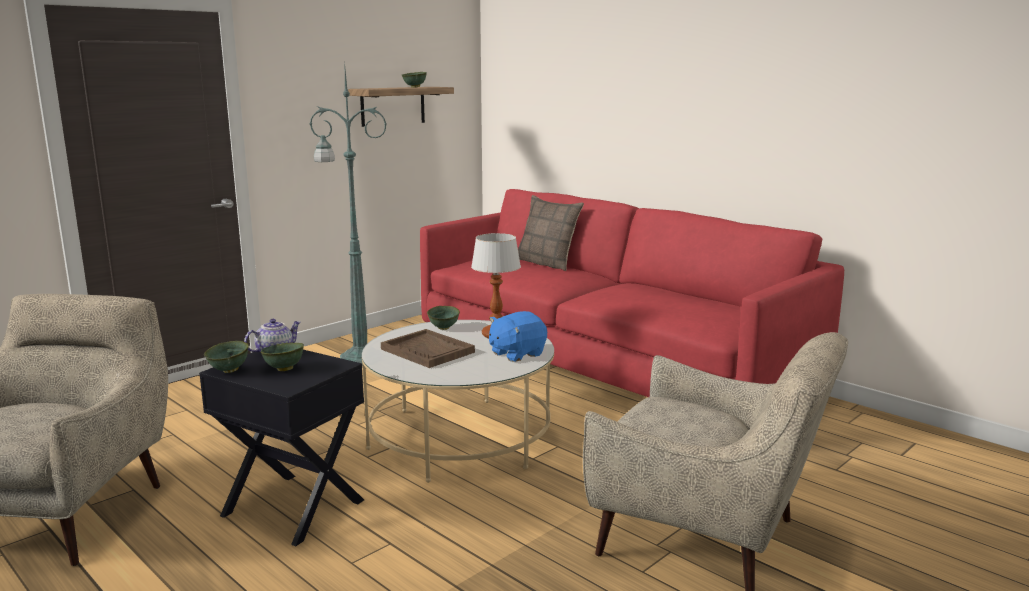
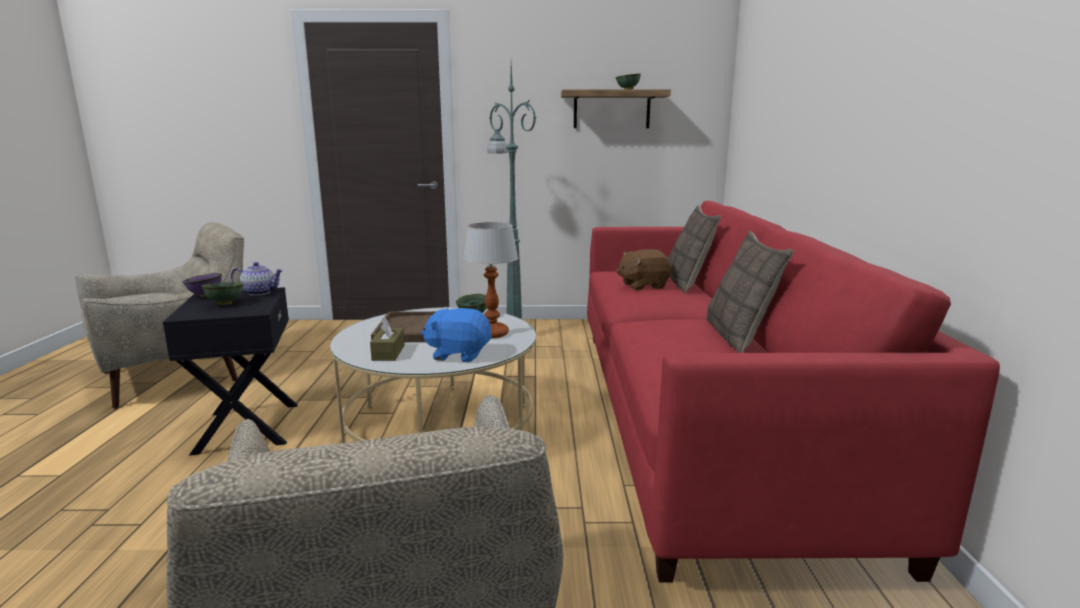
camera: 45 degrees right, 0 degrees up
green bowl [204,341,249,373] -> purple bowl [182,273,222,297]
none -> brown tissue box [370,317,405,361]
none -> brown plush toy [616,249,671,290]
none -> pillow [707,231,794,353]

